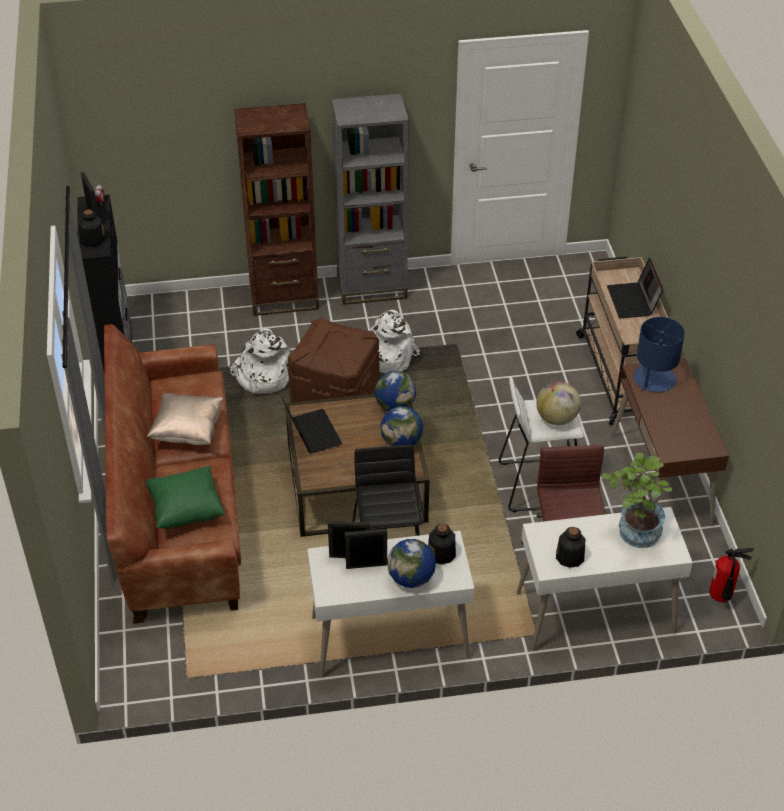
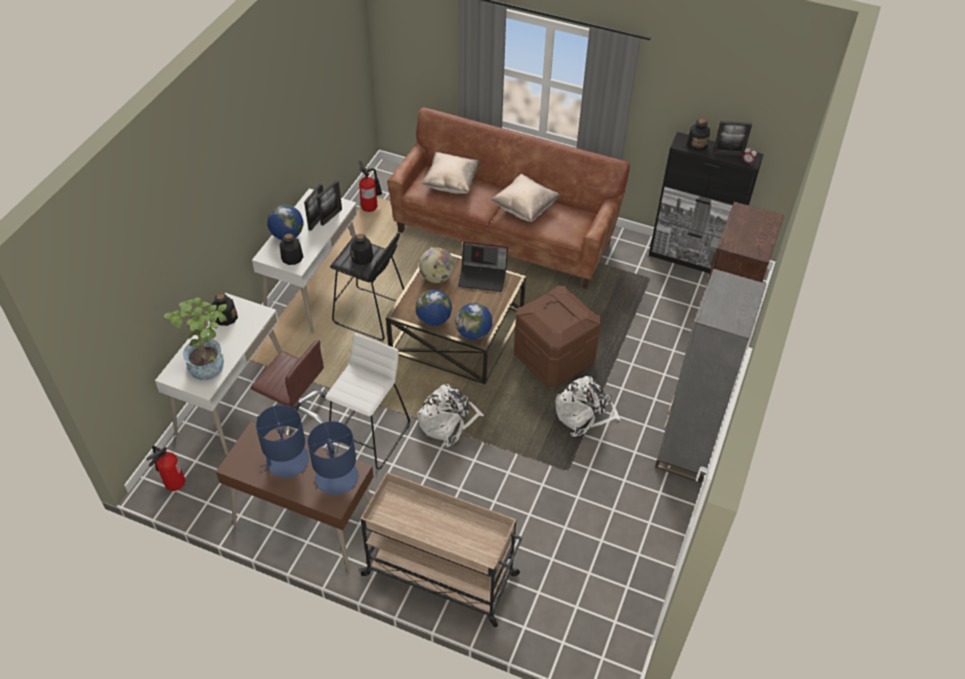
camera: 120 degrees right, 5 degrees up
green pillow [146,466,225,528] -> beige pillow [421,152,481,194]
white backpack [229,328,290,394] -> white backpack moved to [417,384,484,447]
globe [536,381,581,425] -> globe moved to [419,248,455,283]
laptop [607,258,663,318] -> none
none -> blue table lamp [256,405,309,478]
none -> bottle [351,234,374,265]
none -> fire extinguisher [359,161,382,212]

